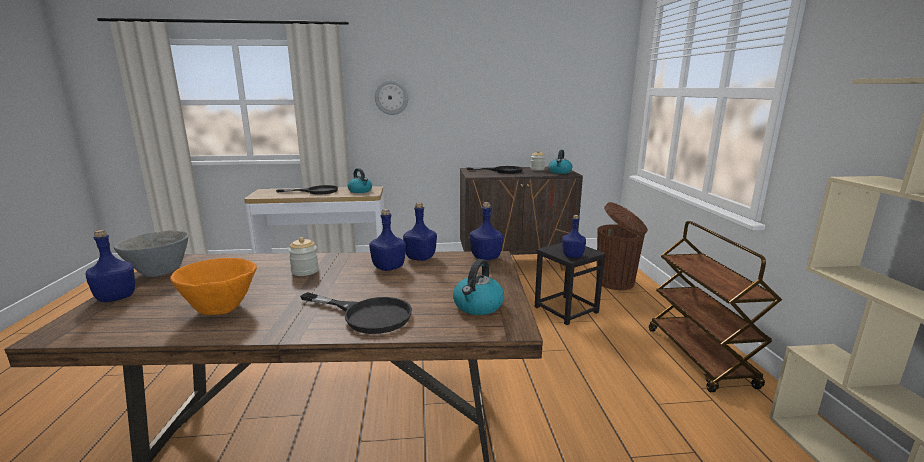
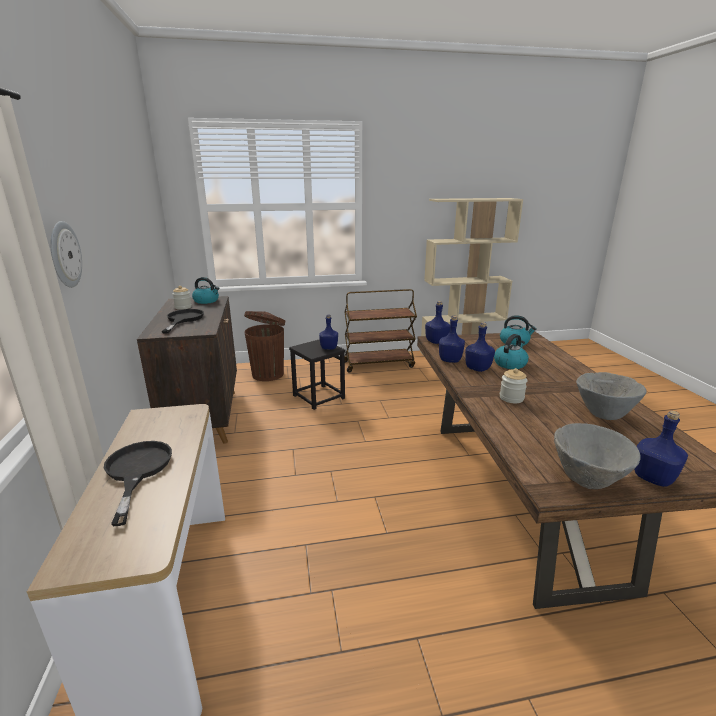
camera: 95 degrees left, 5 degrees up
orange bowl [170,258,257,315] -> grey bowl [576,372,646,420]
black frying pan [300,292,412,334] -> none
kettle [348,168,372,193] -> kettle moved to [494,334,529,369]

